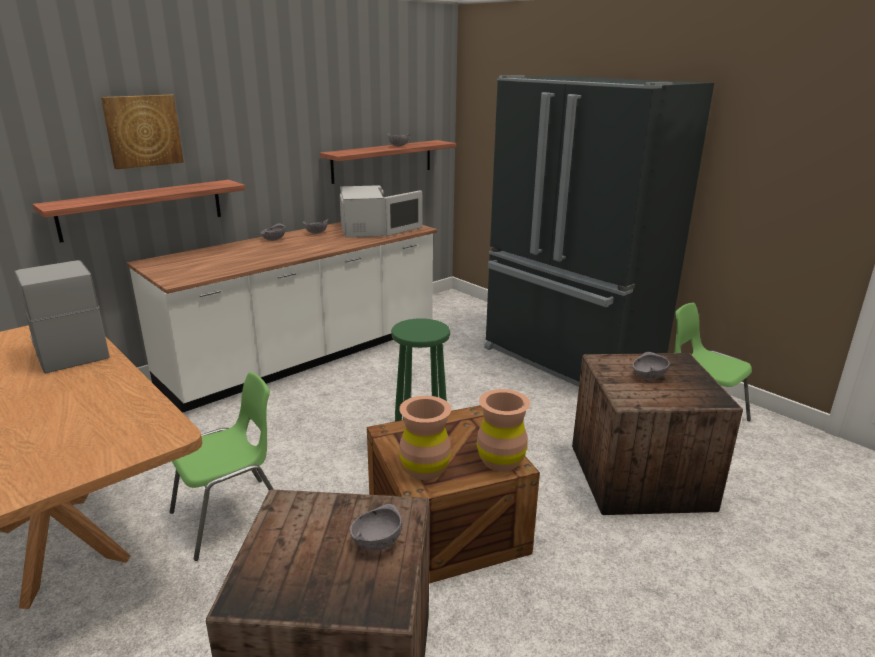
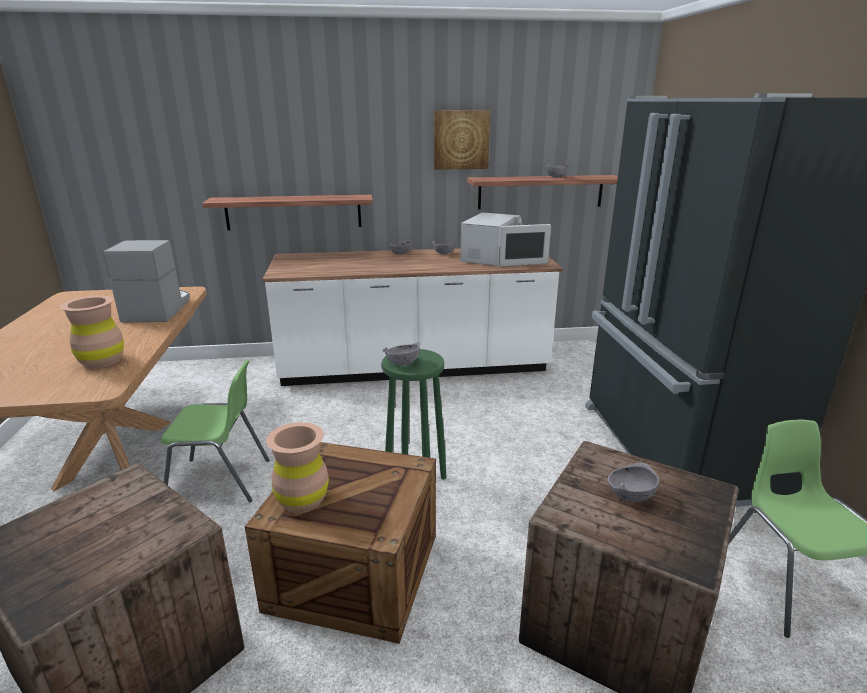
camera: 35 degrees right, 0 degrees up
picture [101,95,184,169] -> picture moved to [434,110,490,170]
grey bowl [350,504,402,551] -> grey bowl moved to [383,342,420,365]
brown vase [477,389,530,472] -> brown vase moved to [60,296,124,369]

